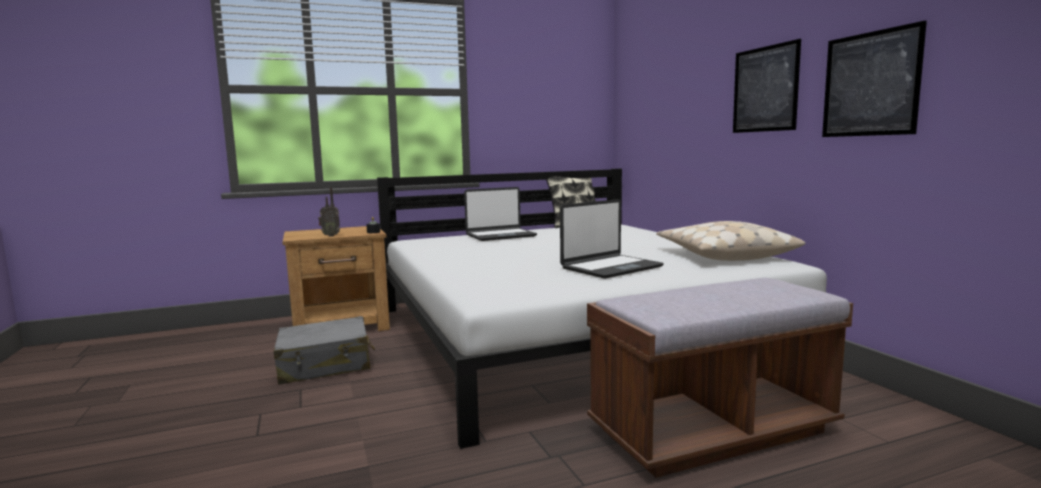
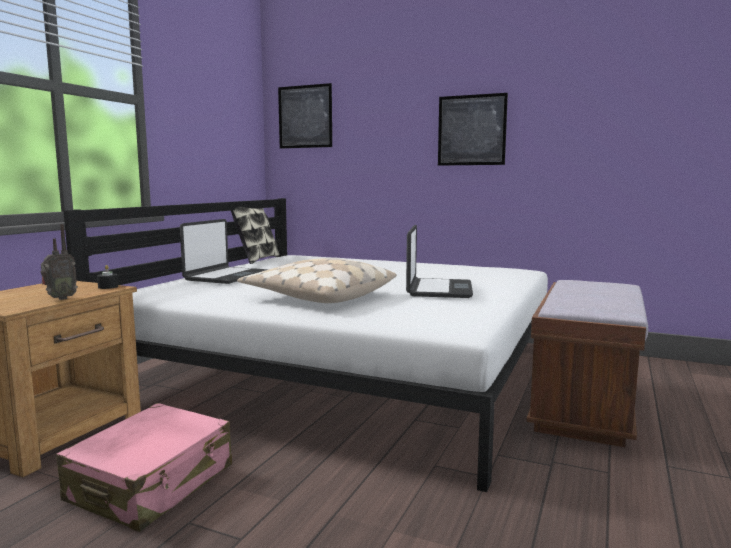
camera: 45 degrees left, 0 degrees up
grey suitcase [274,316,375,384] -> pink suitcase [56,403,232,532]
beige pillow [656,221,806,261] -> beige pillow moved to [237,258,397,303]
picture [822,21,927,137] -> picture moved to [278,83,332,148]

